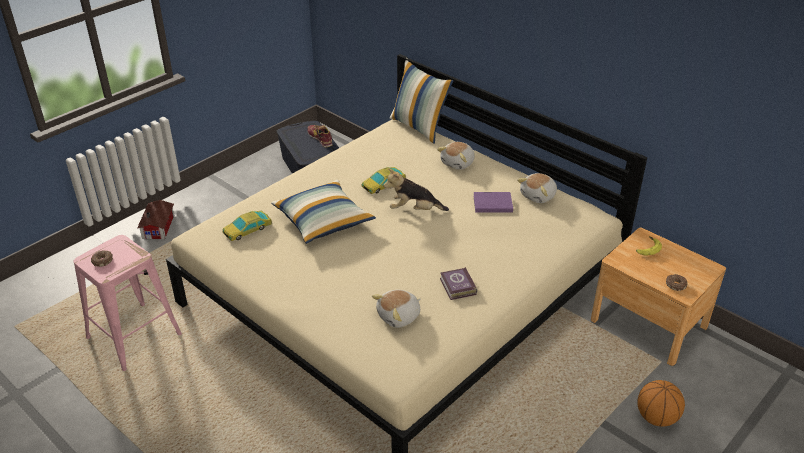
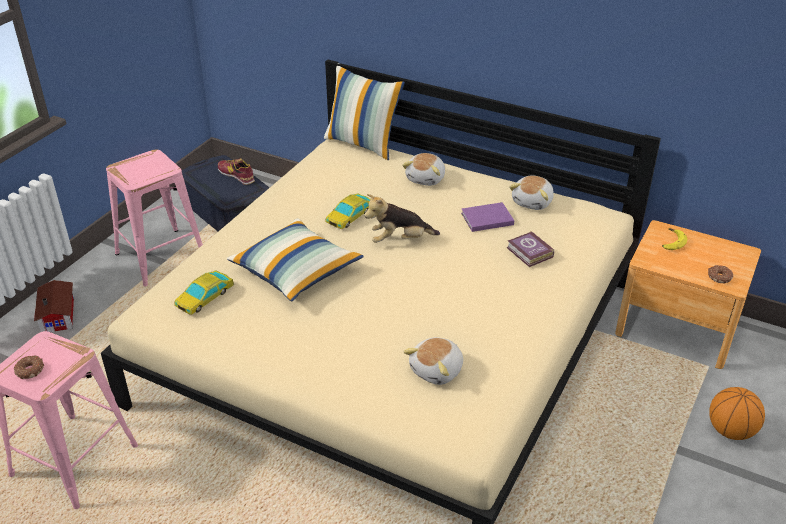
camera: 15 degrees left, 0 degrees up
book [440,267,477,300] -> book moved to [507,231,554,267]
none -> pink stool [106,150,203,286]

